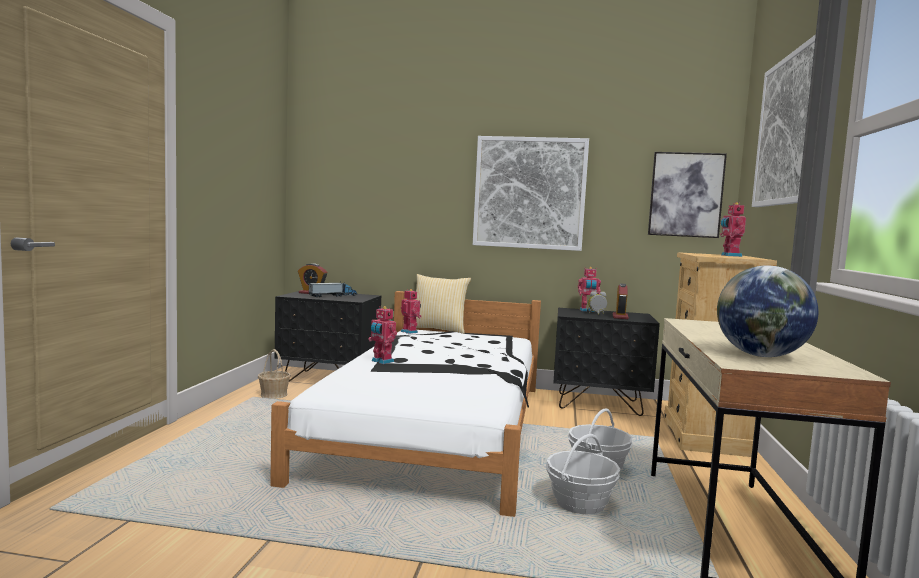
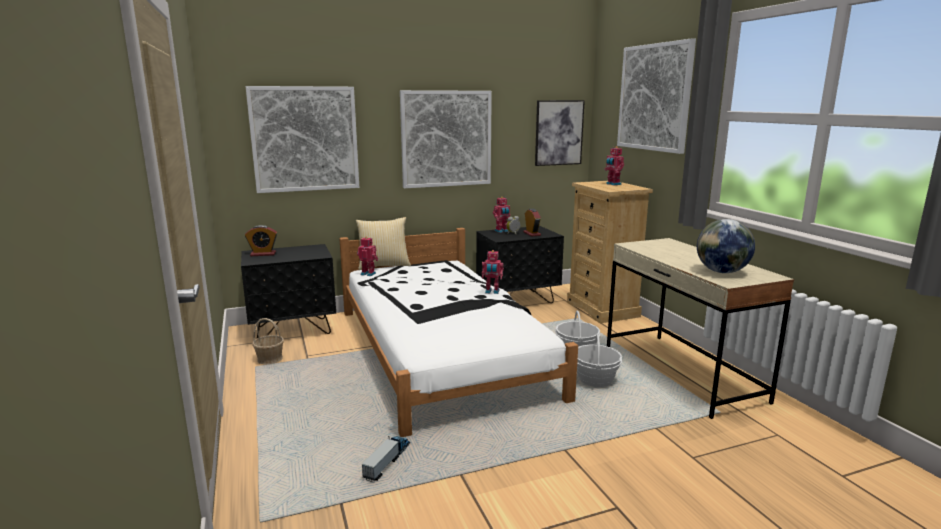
camera: 30 degrees left, 10 degrees up
toy truck [309,281,357,297] -> toy truck moved to [362,436,410,482]
toy robot [368,306,397,364] -> toy robot moved to [482,250,504,294]
none -> picture [245,86,359,193]

